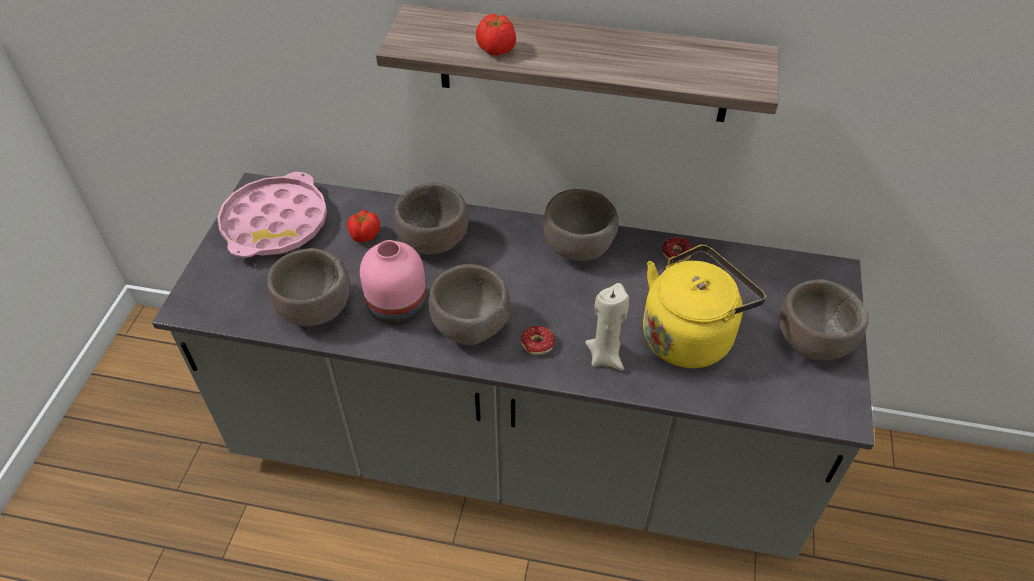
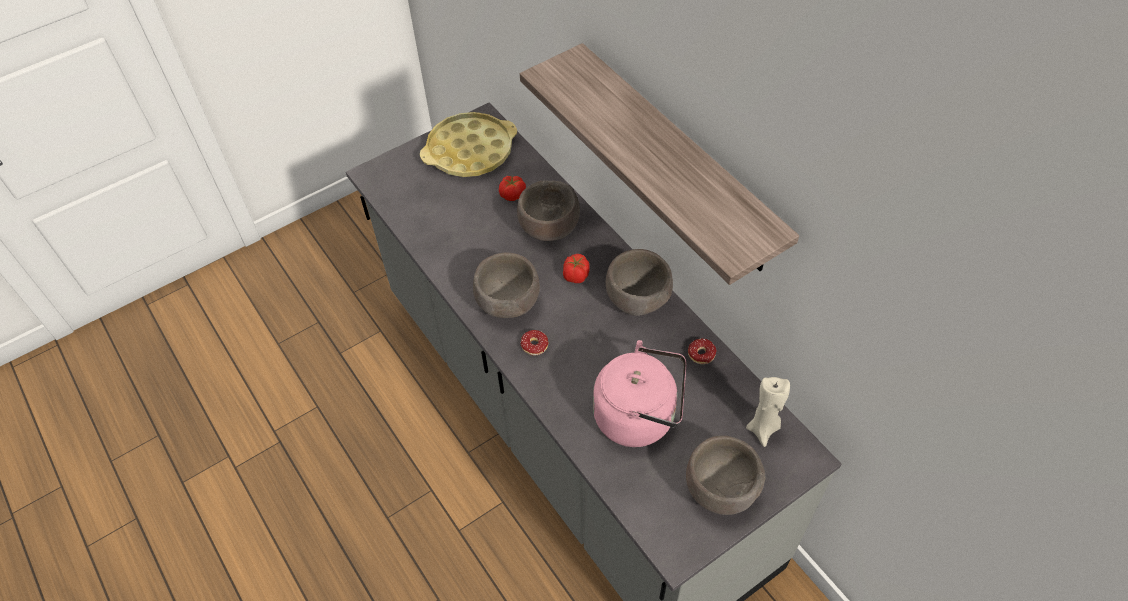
camera: 45 degrees right, 5 degrees up
pink tray [217,172,327,258] -> yellow tray [420,112,517,177]
brown bowl [267,248,349,326] -> none
pink vase [360,240,427,325] -> none
tomato [476,14,516,56] -> tomato moved to [563,254,590,283]
beige candle [585,283,629,371] -> beige candle moved to [746,377,790,447]
yellow kettle [643,245,766,368] -> pink kettle [593,340,686,447]

